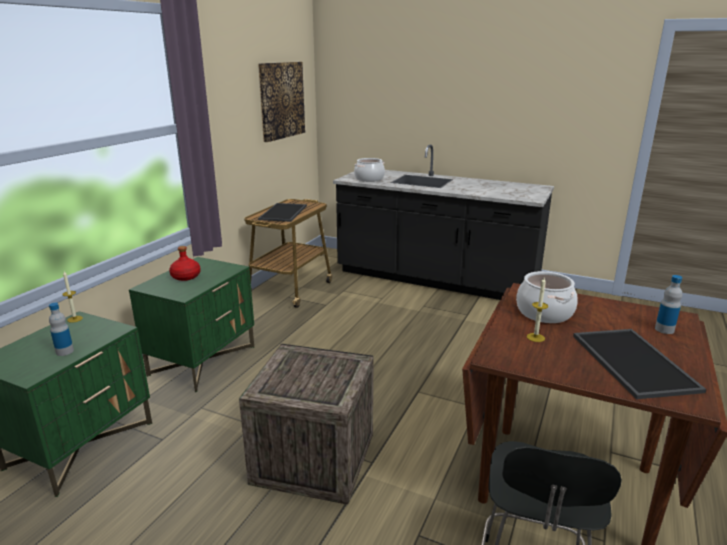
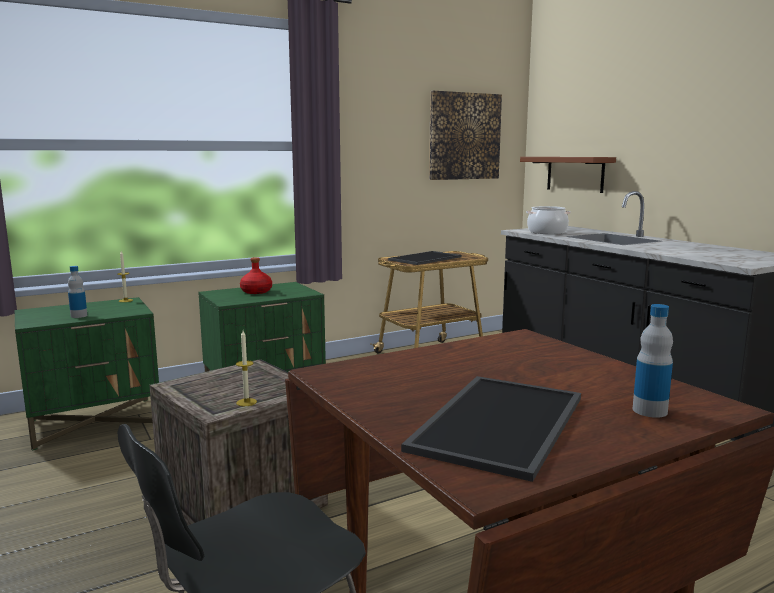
camera: 35 degrees right, 10 degrees down
cooking pot [516,271,578,323] -> none
candle [527,278,548,342] -> candle moved to [236,331,257,406]
none -> brown shelf [520,157,616,193]

